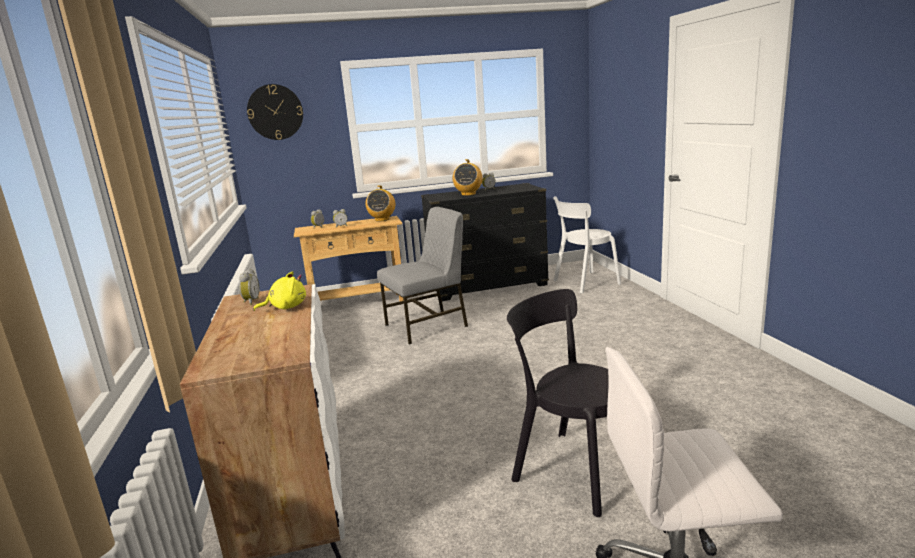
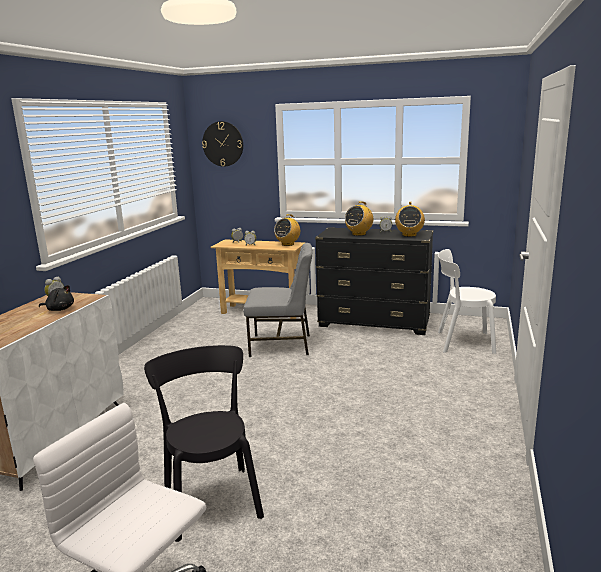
camera: 30 degrees right, 0 degrees up
yellow plush toy [253,271,306,311] -> black plush toy [39,285,74,311]
none -> radio [395,202,425,237]

